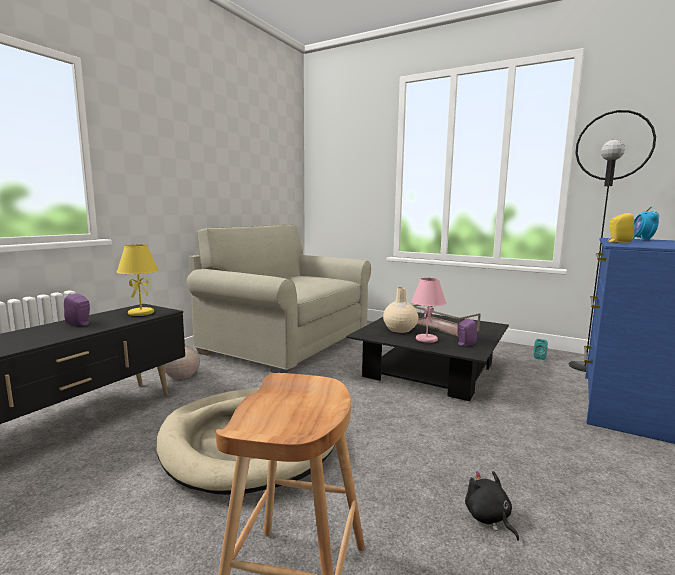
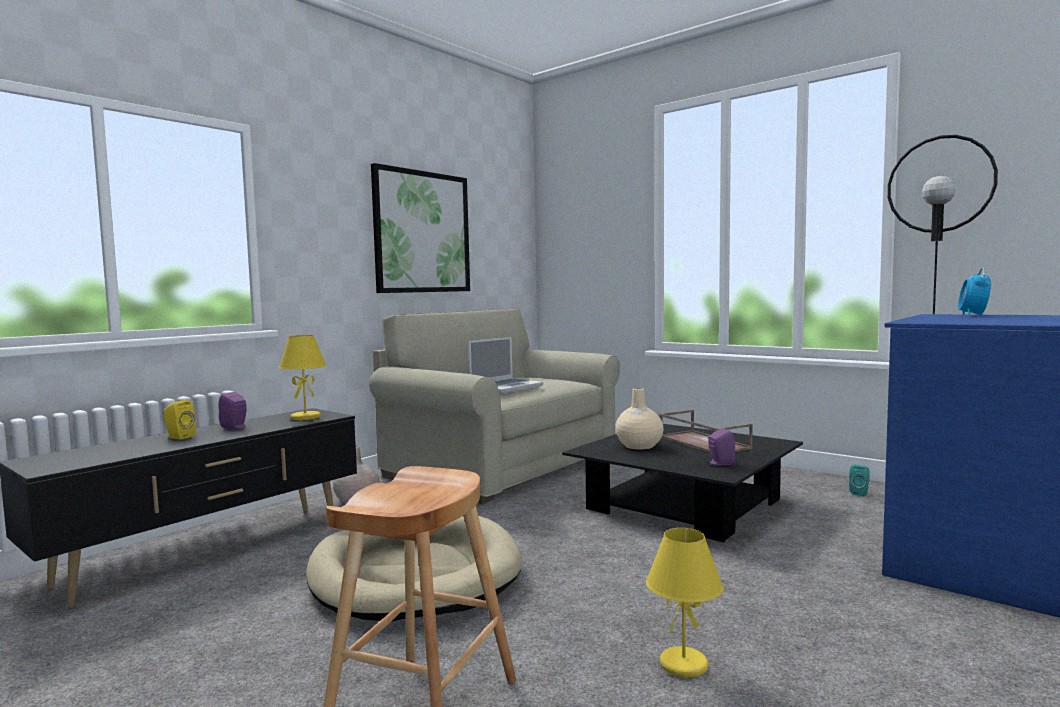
camera: 10 degrees right, 5 degrees down
pink table lamp [411,278,446,343] -> none
black plush toy [465,471,519,541] -> yellow table lamp [646,528,724,678]
yellow speaker [608,213,634,243] -> yellow speaker moved to [164,400,196,440]
none -> picture [371,163,470,293]
none -> laptop [468,337,543,394]

